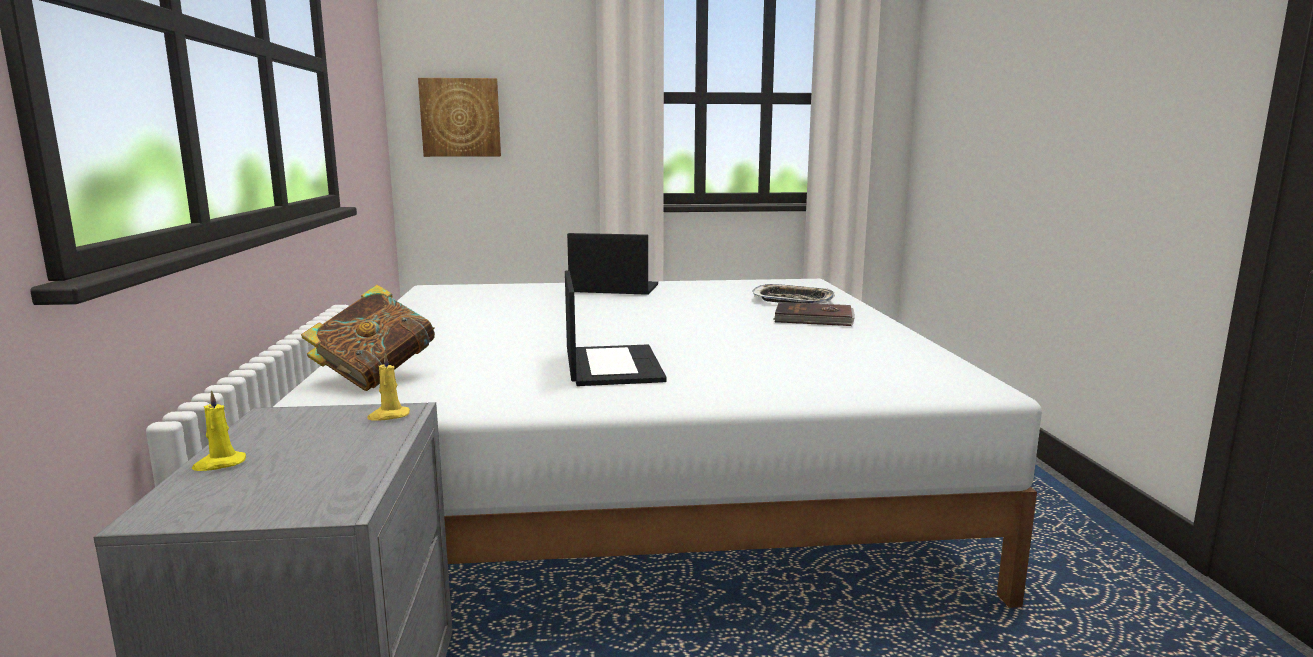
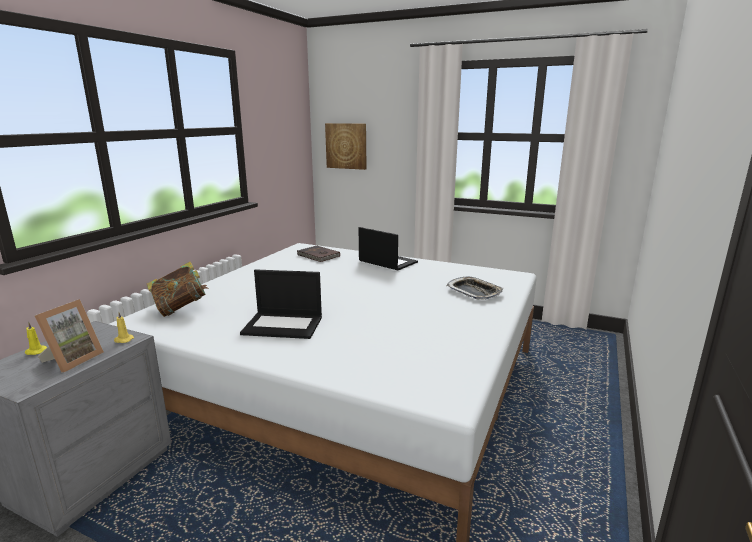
camera: 30 degrees right, 5 degrees up
laptop [565,270,667,386] -> laptop turned 75 degrees clockwise [240,269,322,339]
brown book [773,302,855,326] -> brown book moved to [297,245,340,262]
none -> picture frame [35,299,104,373]

